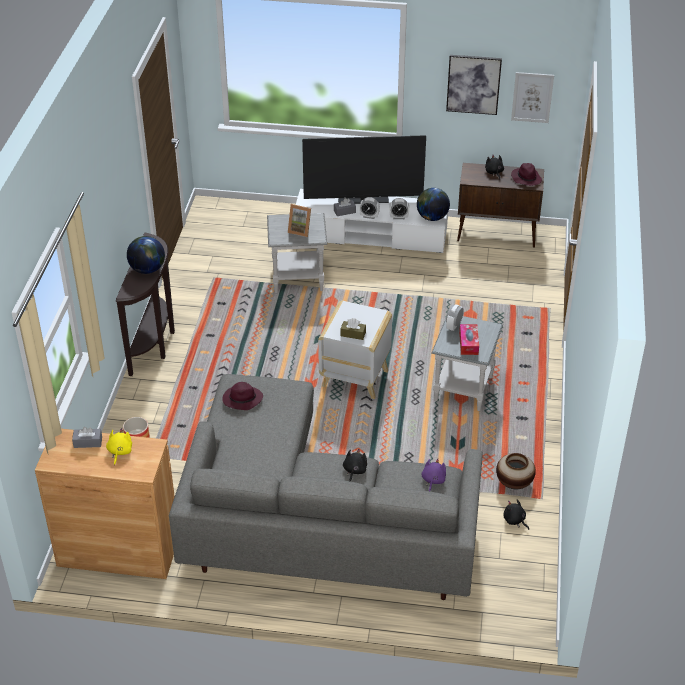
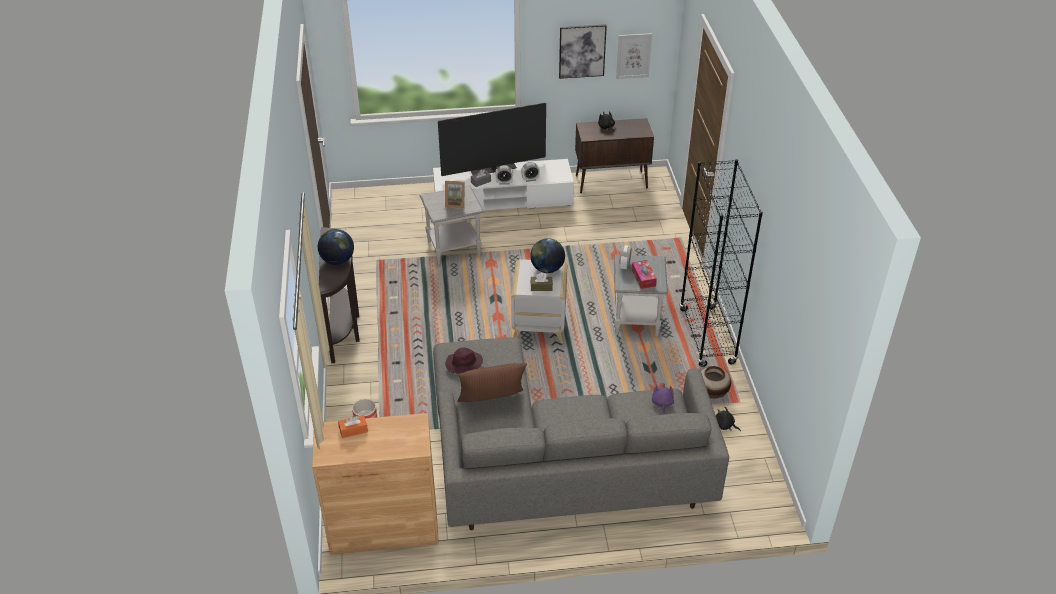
camera: 15 degrees left, 0 degrees up
grey tissue box [72,427,102,448] -> orange tissue box [338,415,368,438]
yellow plush toy [106,428,132,465] -> none
black plush toy [343,449,367,482] -> none
globe [417,188,450,221] -> globe moved to [530,238,565,273]
purple hat [511,163,542,186] -> none
none -> brown pillow [457,363,527,402]
none -> black bookcase [679,159,763,367]

